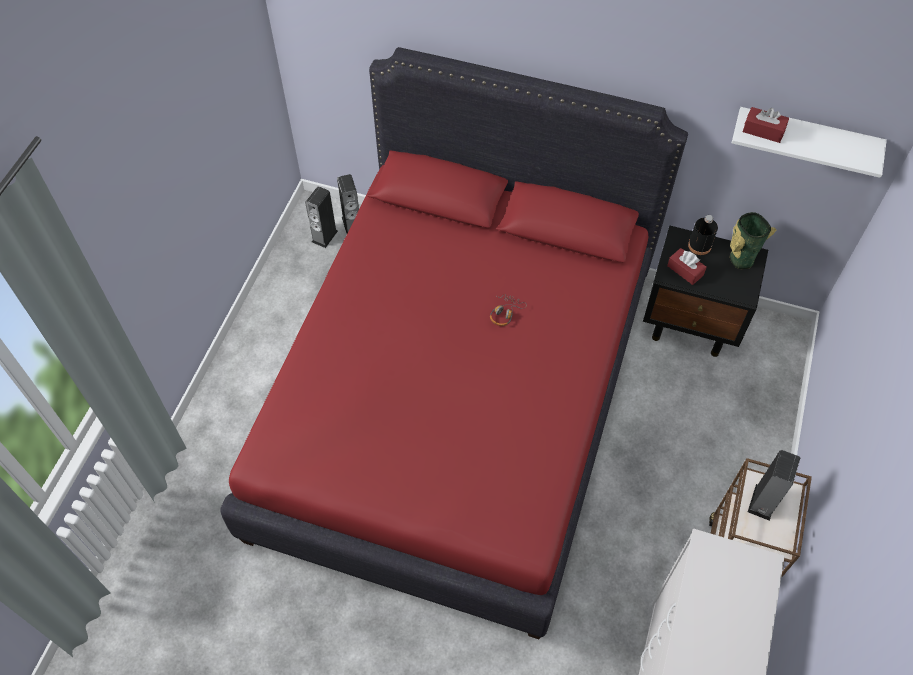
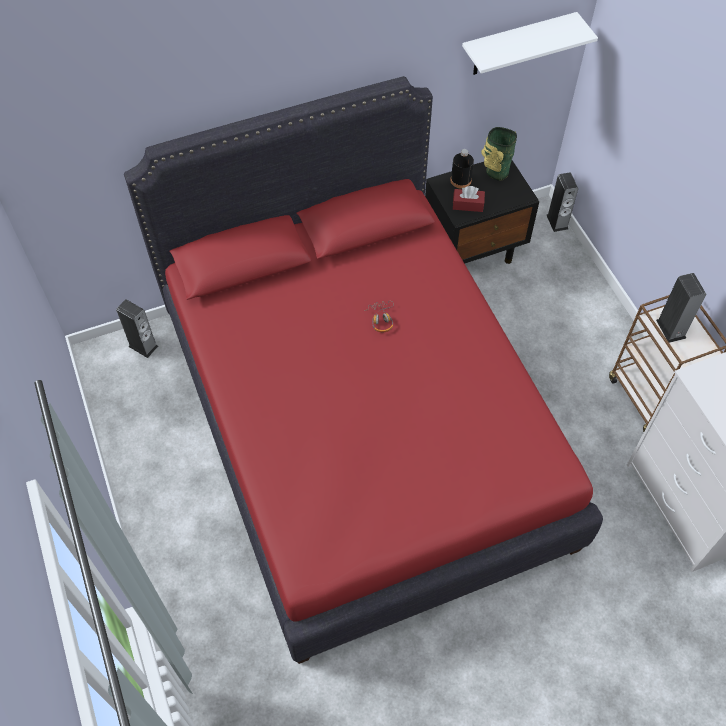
camera: 40 degrees left, 0 degrees up
speaker [305,186,338,248] -> speaker moved to [547,172,578,232]
red tissue box [743,107,789,143] -> none

